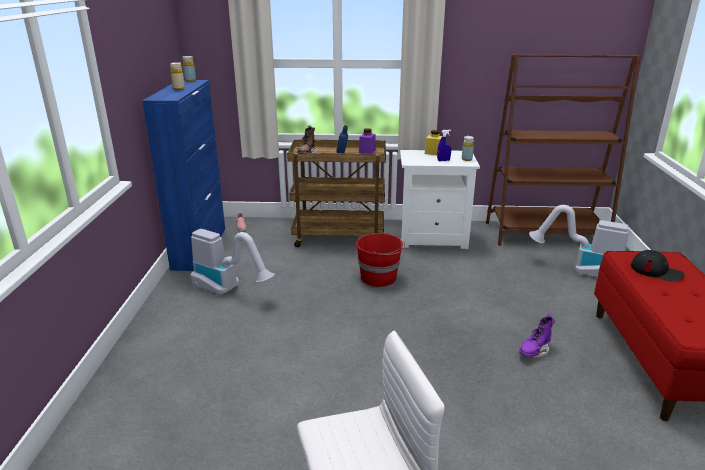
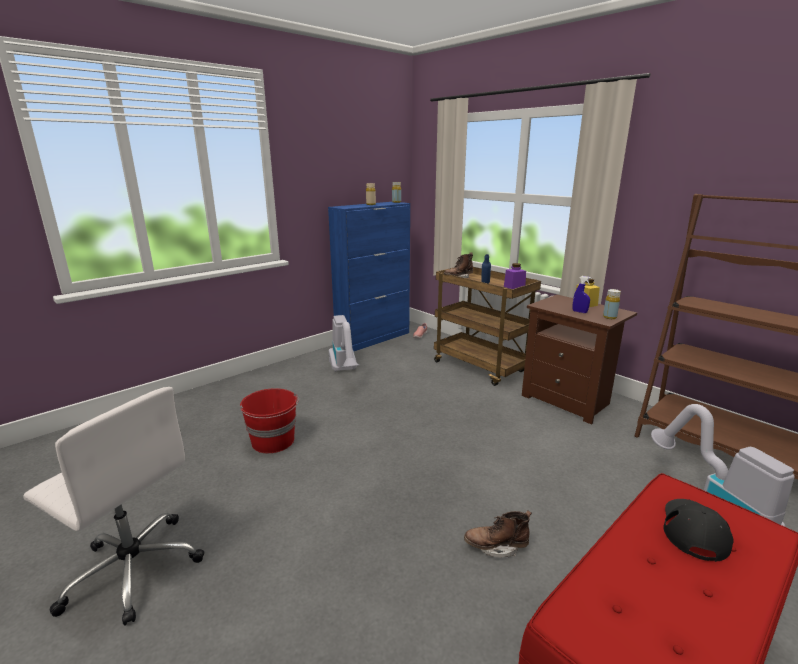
camera: 45 degrees right, 5 degrees down
red bucket [356,232,405,287] -> red bucket moved to [240,388,299,453]
white nightstand [400,150,480,249] -> brown nightstand [522,295,637,425]
purple boot [519,314,555,358] -> brown boot [464,510,532,557]
black cap [631,250,685,282] -> black cap turned 150 degrees counterclockwise [663,499,734,562]

